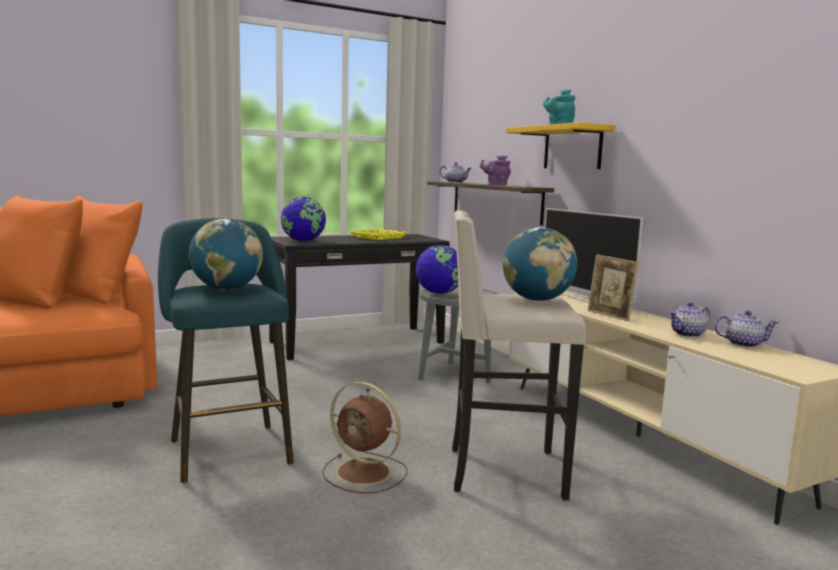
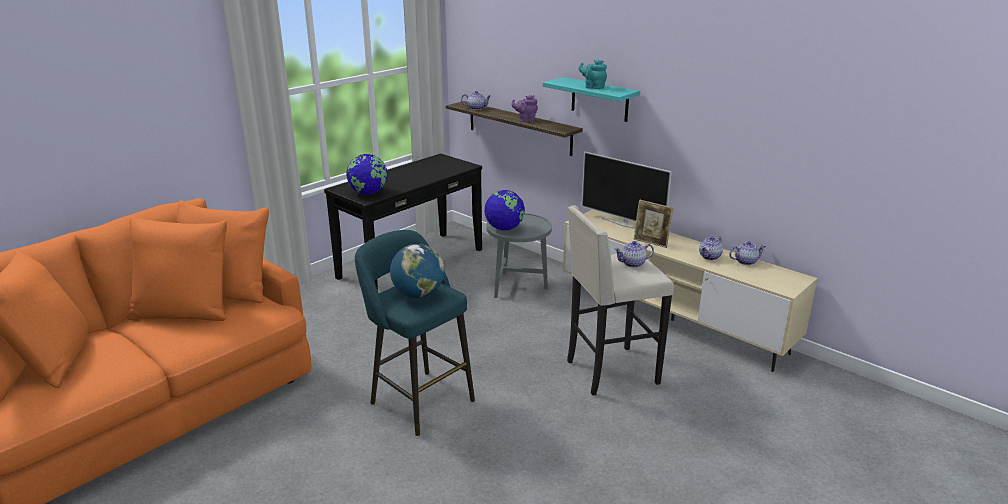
camera: 20 degrees left, 15 degrees up
brown fan [322,382,408,493] -> none
yellow tray [350,229,408,240] -> none
globe [503,227,577,301] -> teapot [614,241,654,268]
yellow shelf [506,122,615,169] -> turquoise shelf [543,77,640,122]

